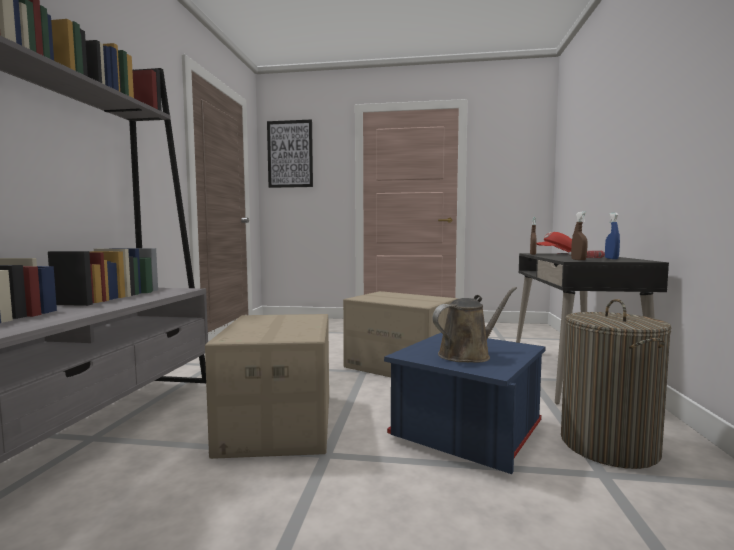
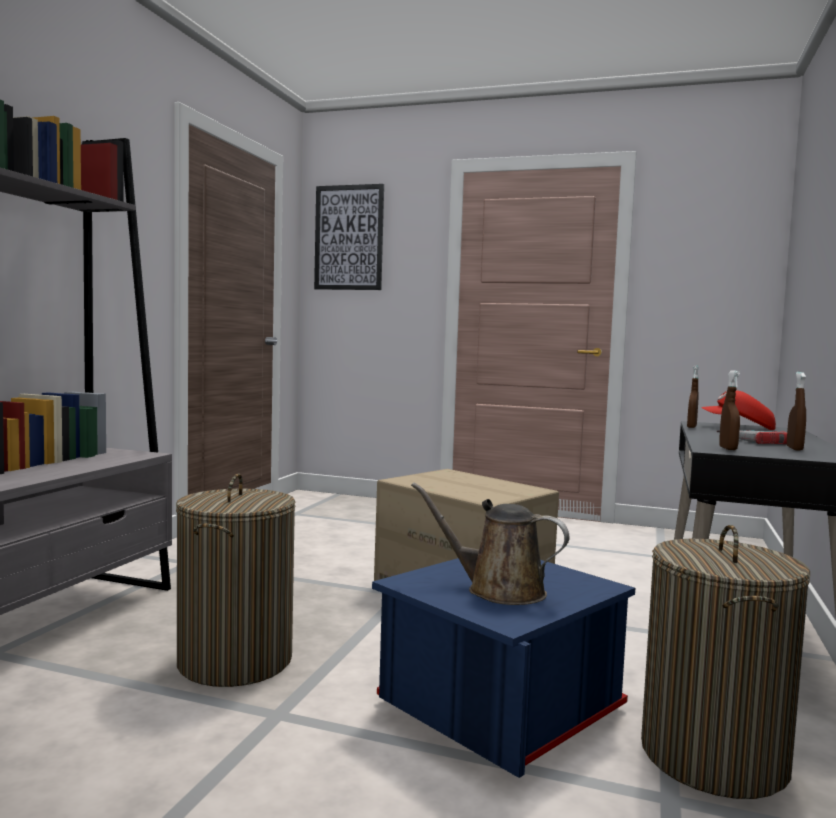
camera: 10 degrees right, 0 degrees up
cardboard box [205,314,329,459] -> laundry basket [176,474,296,687]
brown watering can [433,287,517,363] -> brown watering can turned 135 degrees counterclockwise [411,482,570,605]
blue spray bottle [605,213,620,259] -> brown spray bottle [787,372,806,451]

